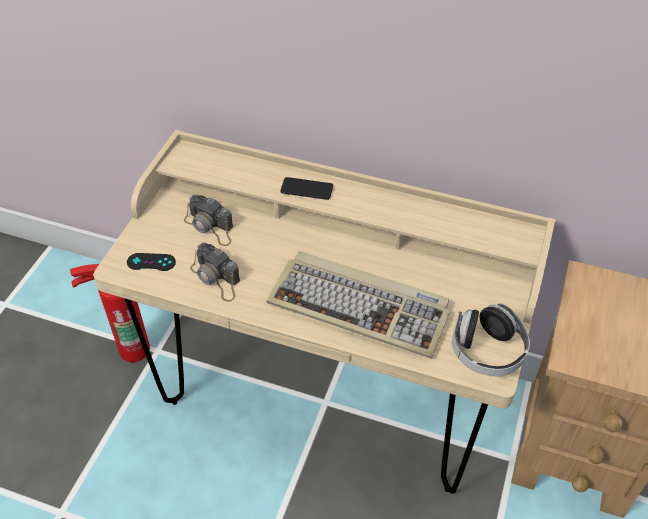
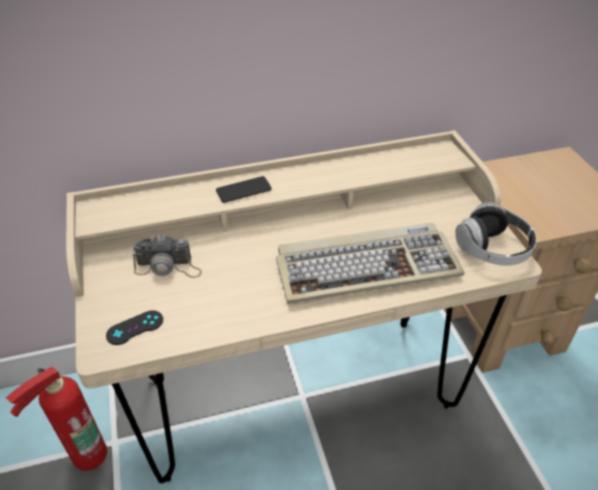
camera: 35 degrees left, 5 degrees down
camera [190,243,240,302] -> none

